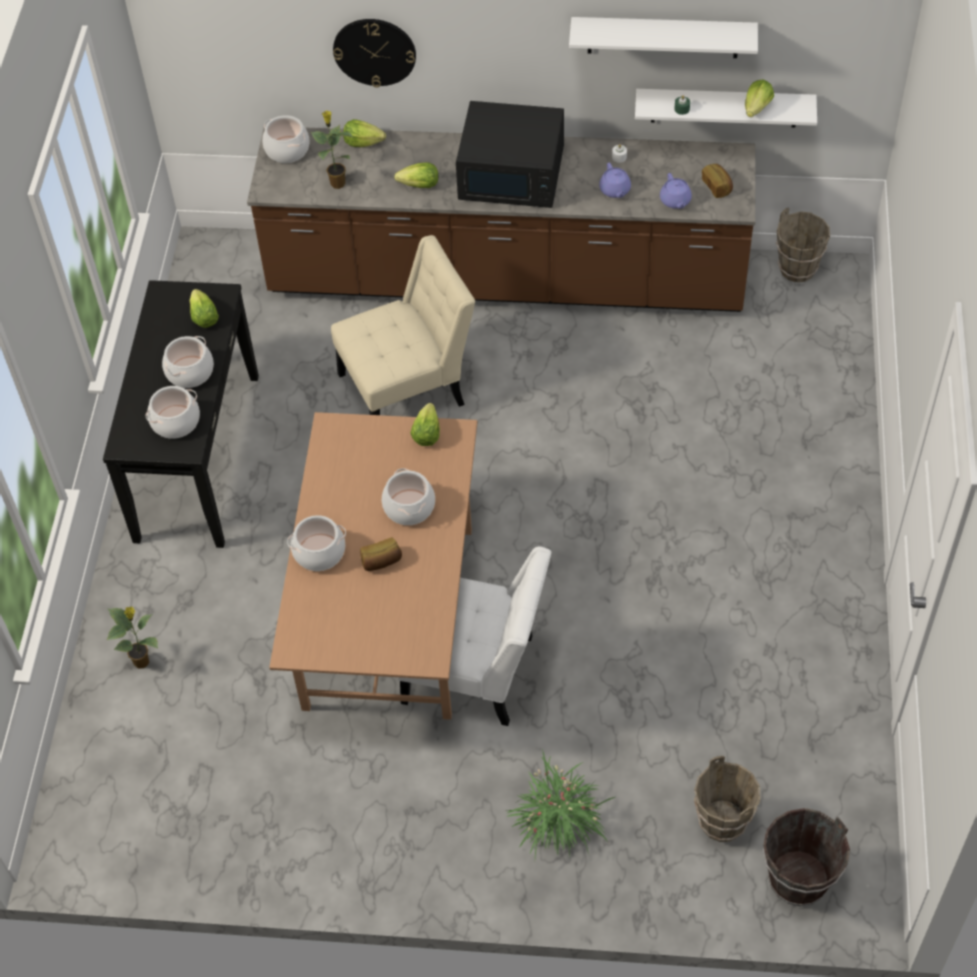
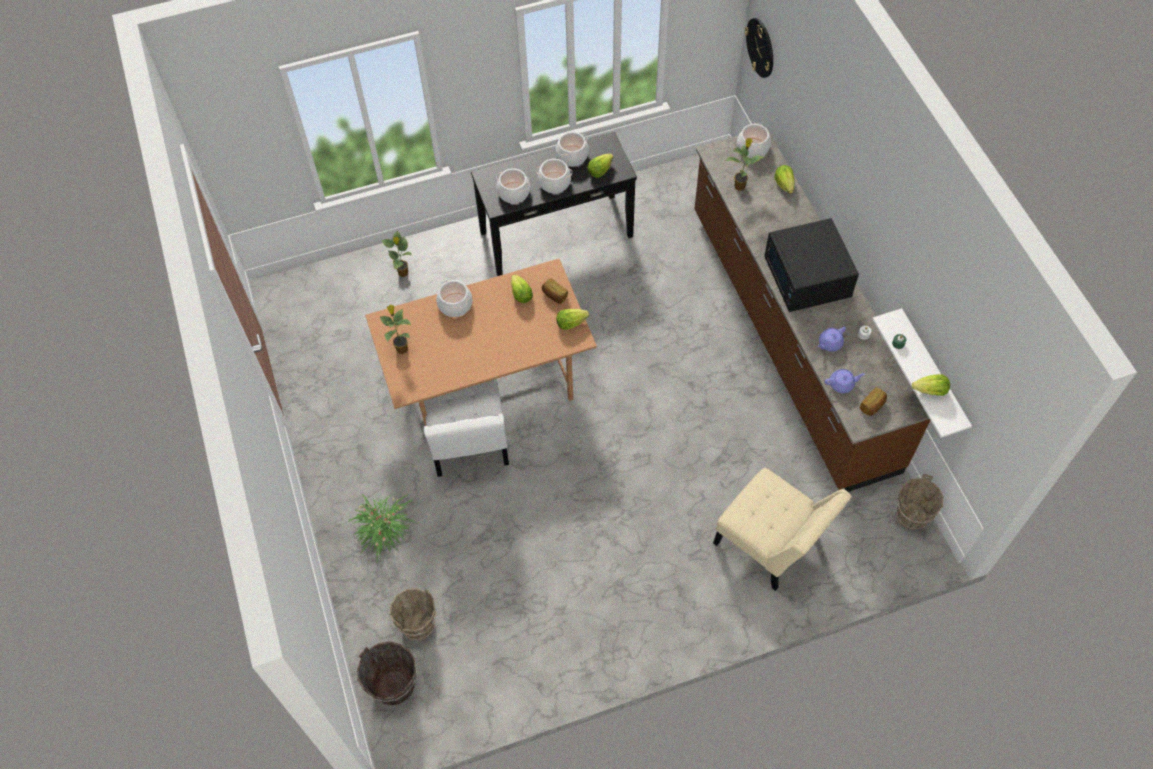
camera: 65 degrees right, 5 degrees up
beige chair [331,235,475,415] -> beige chair moved to [713,468,852,591]
wall clock [333,19,416,87] -> wall clock moved to [745,18,773,78]
bread [360,537,402,571] -> bread moved to [542,278,568,304]
cooking pot [382,468,435,525] -> cooking pot moved to [556,132,589,166]
lettuce [394,162,438,188] -> lettuce moved to [511,275,533,303]
white shelf [569,17,758,58] -> none
purple teapot [660,173,692,209] -> purple teapot turned 150 degrees counterclockwise [825,369,865,393]
none -> potted plant [379,305,412,354]

